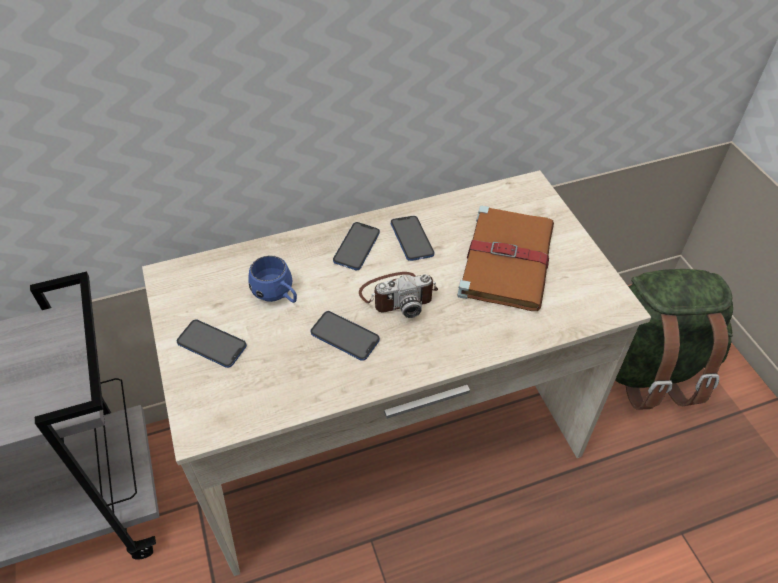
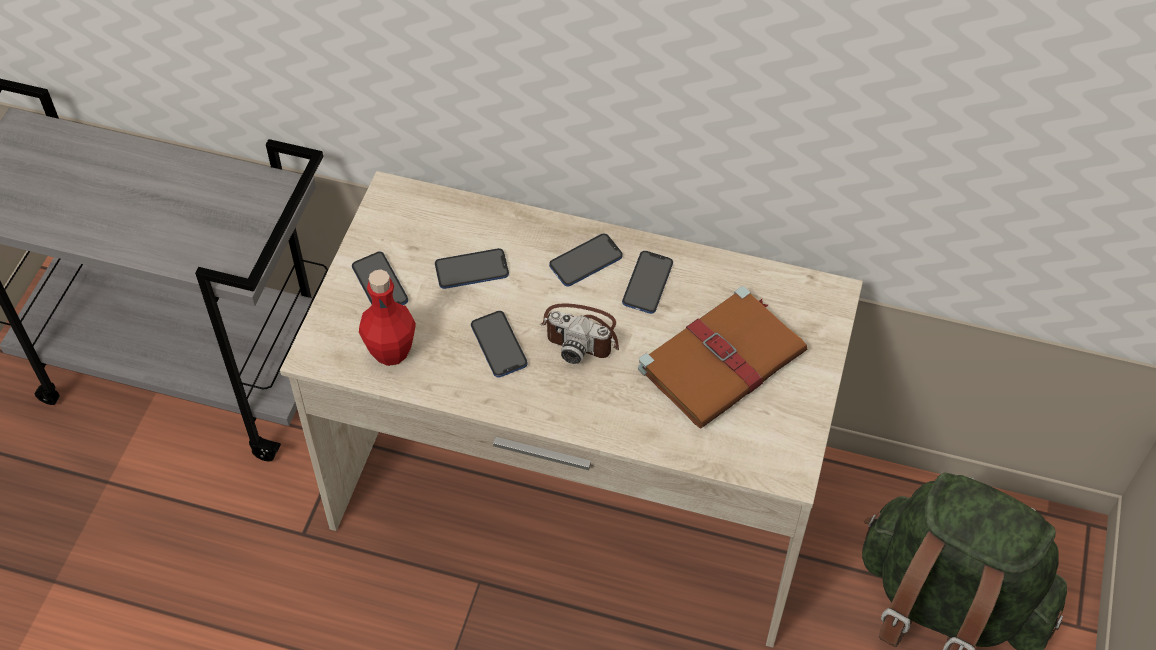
camera: 35 degrees right, 5 degrees up
blue mug [248,255,297,303] -> phone [435,248,509,289]
none -> red bottle [359,270,416,366]

